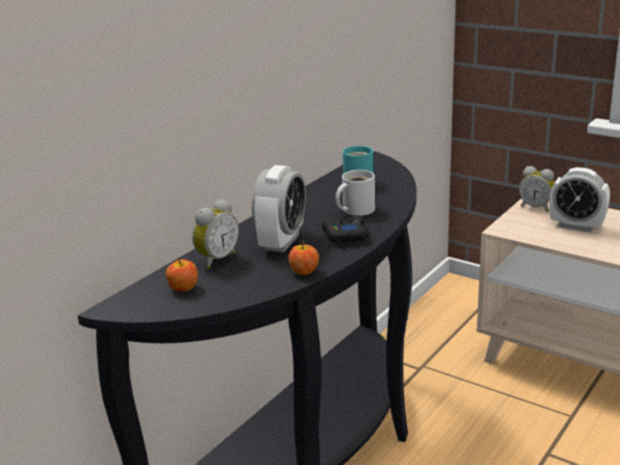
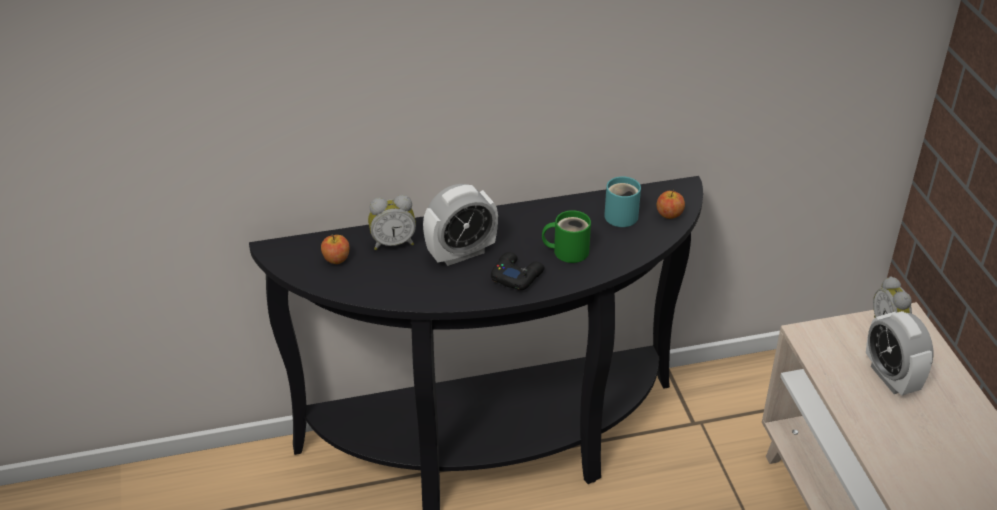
camera: 40 degrees right, 15 degrees up
apple [288,241,319,275] -> apple moved to [657,190,685,219]
white mug [335,170,375,216] -> green mug [542,210,591,263]

